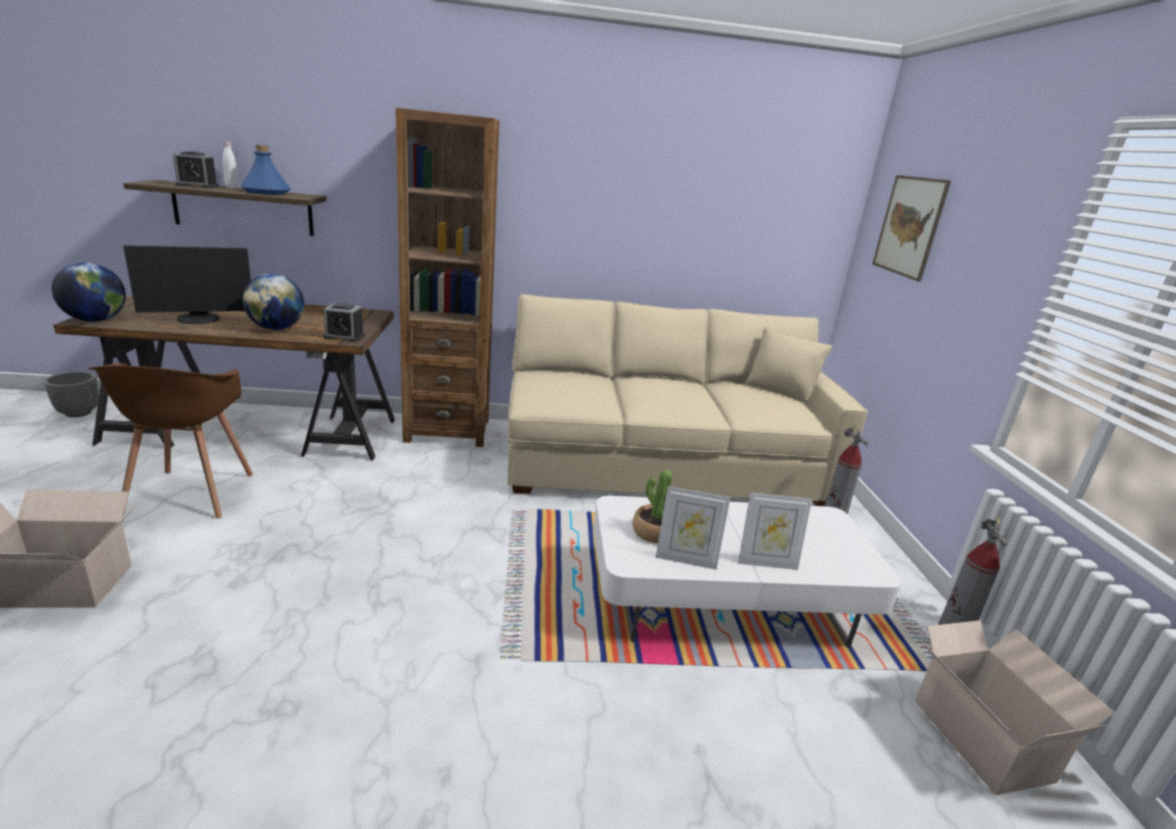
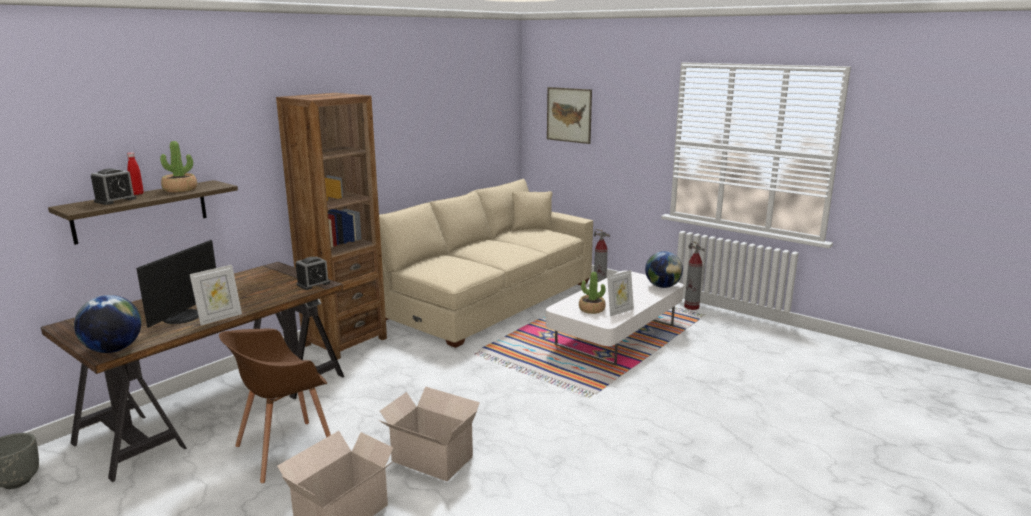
camera: 45 degrees left, 5 degrees down
brown chair [88,363,253,518] -> brown chair turned 105 degrees clockwise [219,329,331,483]
white bottle [223,141,239,188] -> red bottle [127,152,143,195]
blue bottle [241,145,291,195] -> potted plant [160,141,197,192]
globe [243,274,304,330] -> globe moved to [645,251,683,288]
picture frame [738,492,812,570] -> picture frame moved to [190,265,242,326]
cardboard box [915,620,1115,795] -> cardboard box moved to [378,387,480,481]

